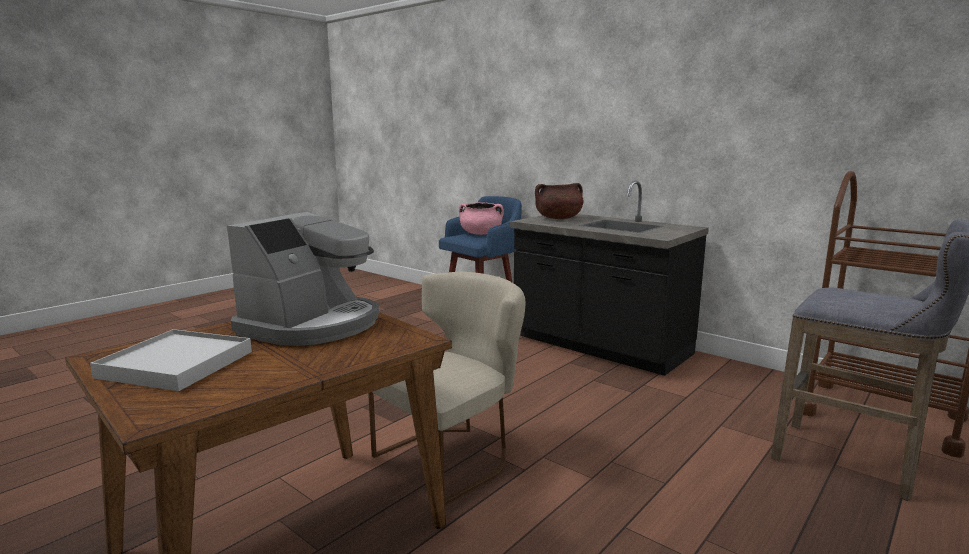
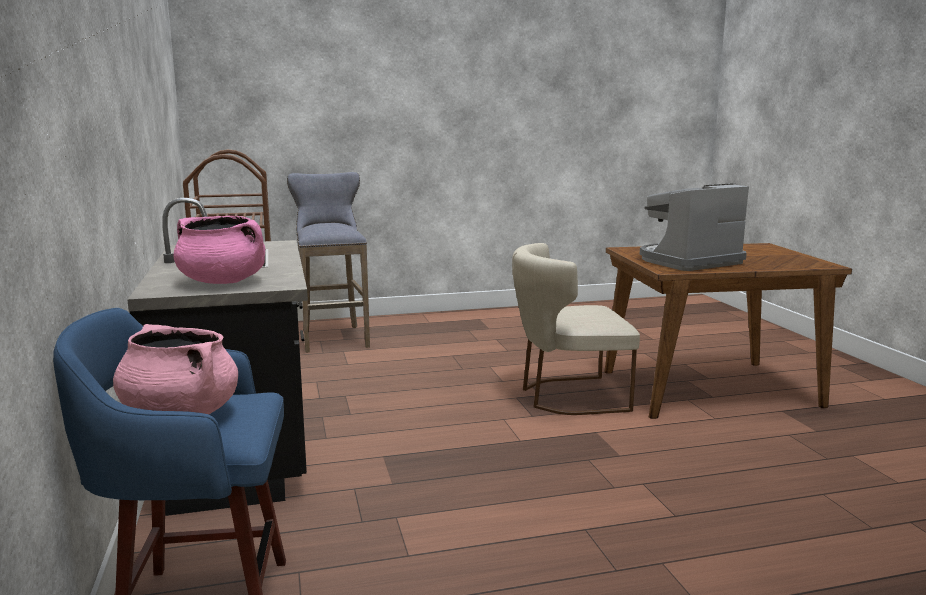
camera: 145 degrees left, 0 degrees up
white tray [90,329,252,391] -> none
brown cooking pot [535,183,583,219] -> pink cooking pot [173,216,265,284]

